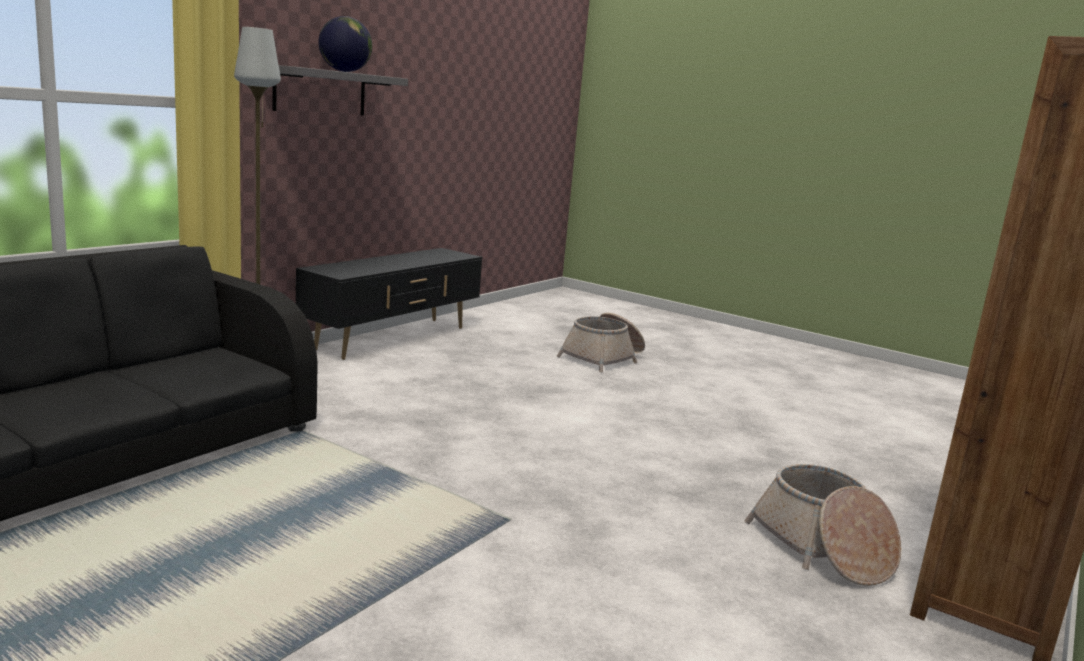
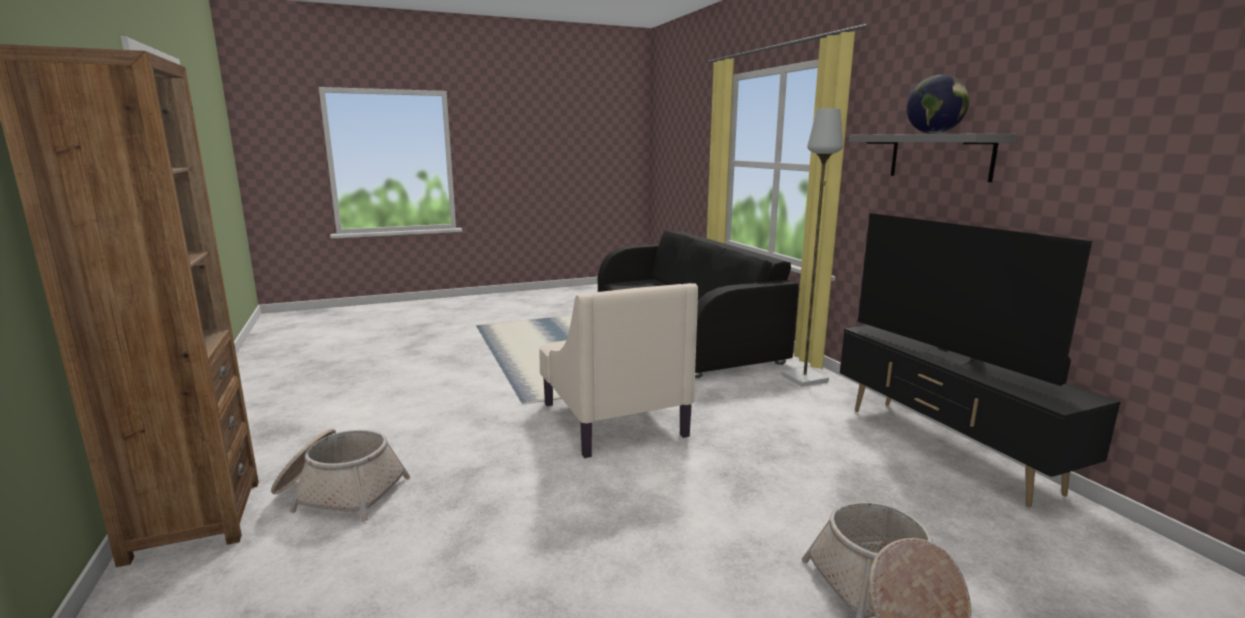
camera: 125 degrees right, 0 degrees up
none -> beige armchair [539,283,698,458]
none -> television [858,213,1092,386]

